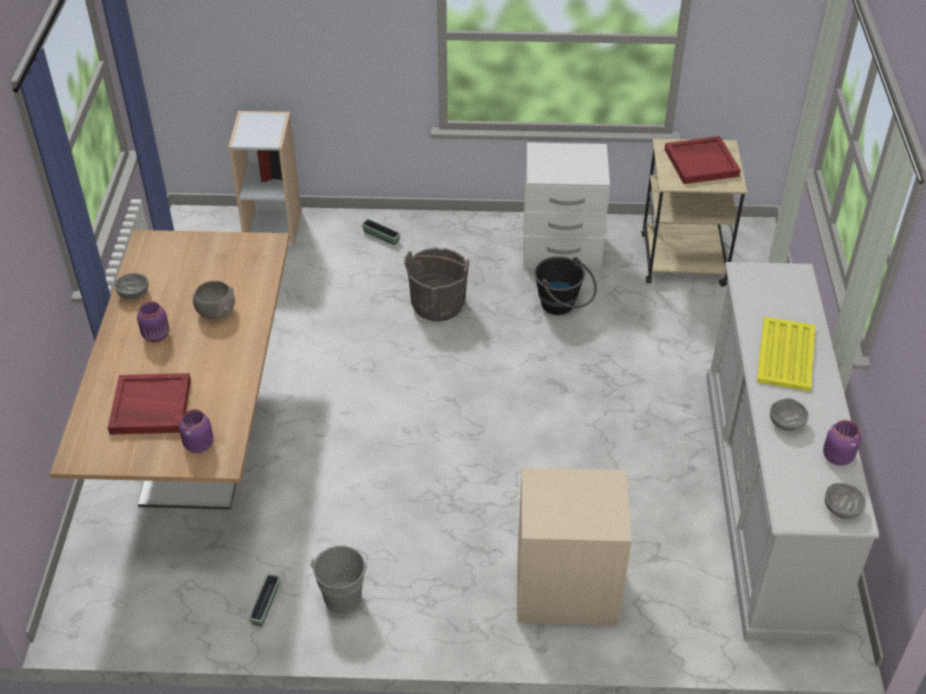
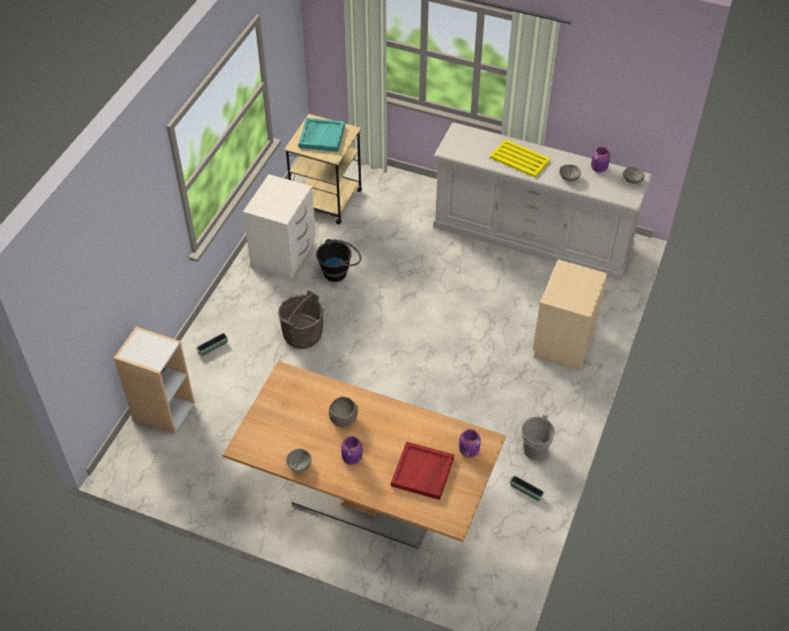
camera: 70 degrees left, 5 degrees up
red tray [665,136,741,184] -> turquoise tray [299,118,345,152]

